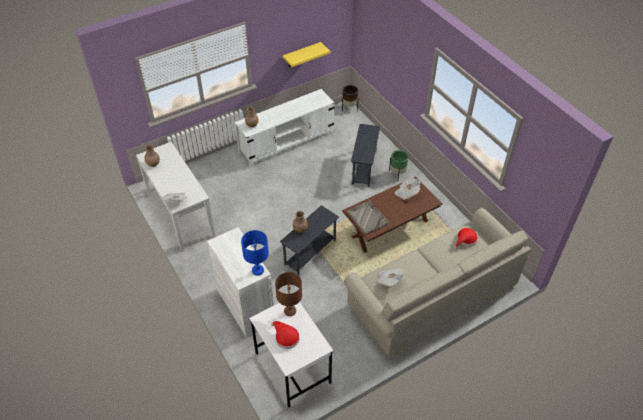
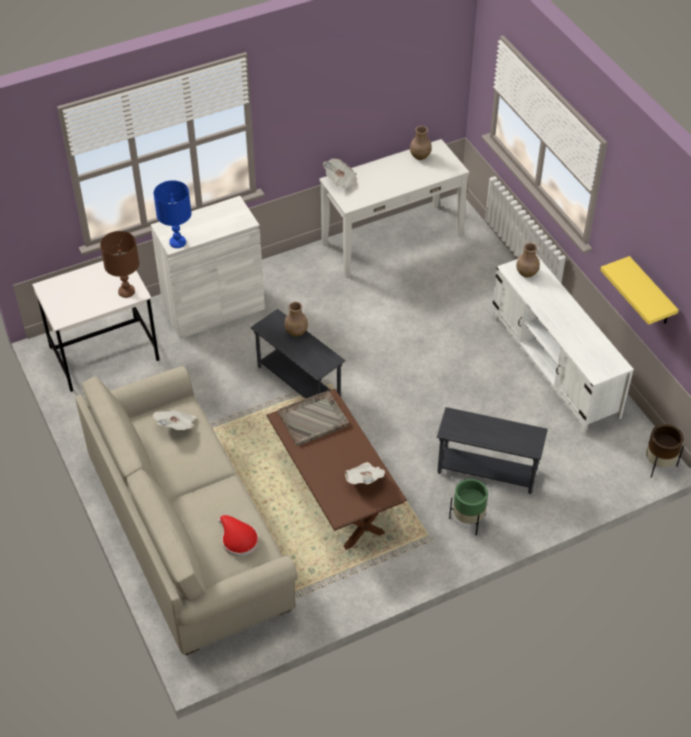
camera: 95 degrees right, 0 degrees up
red hat [271,321,300,349] -> none

